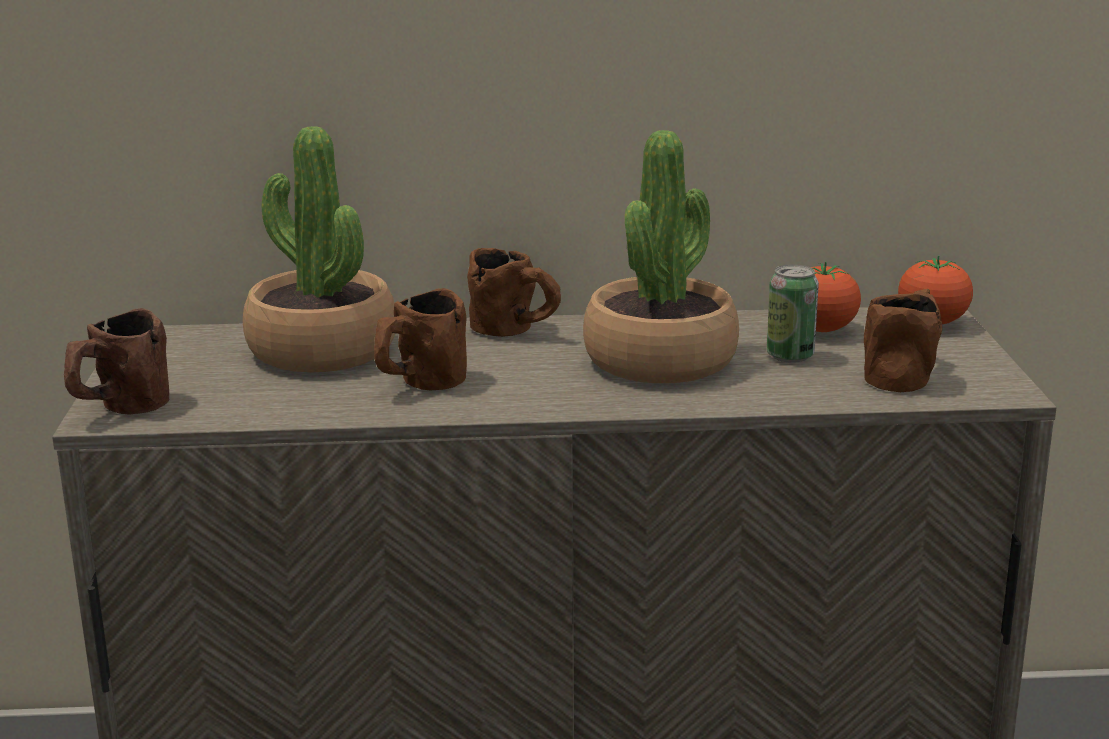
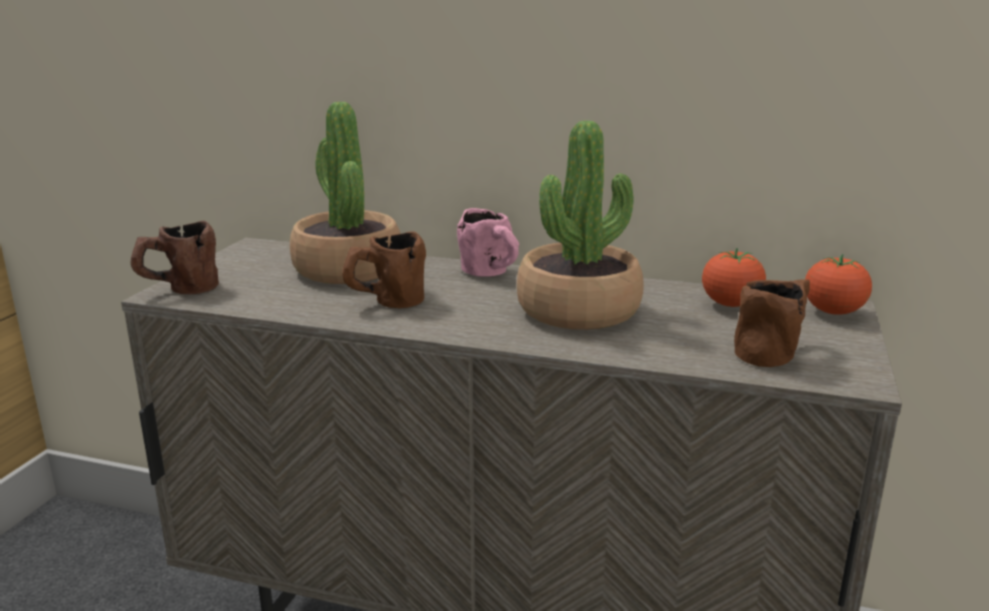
camera: 20 degrees right, 0 degrees up
brown mug [467,248,561,337] -> pink mug [457,208,519,277]
can [767,264,819,363] -> none

